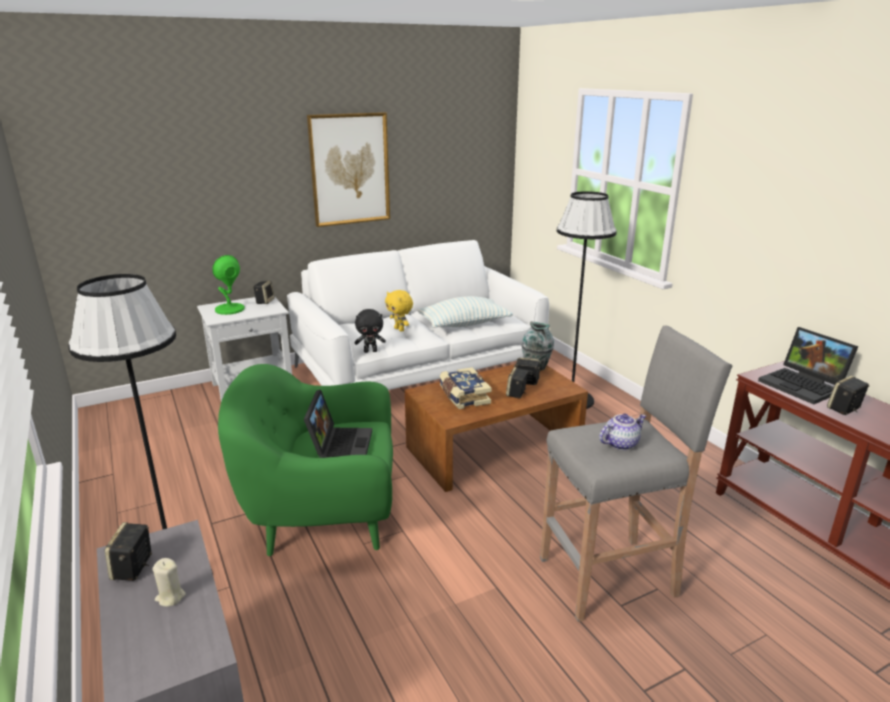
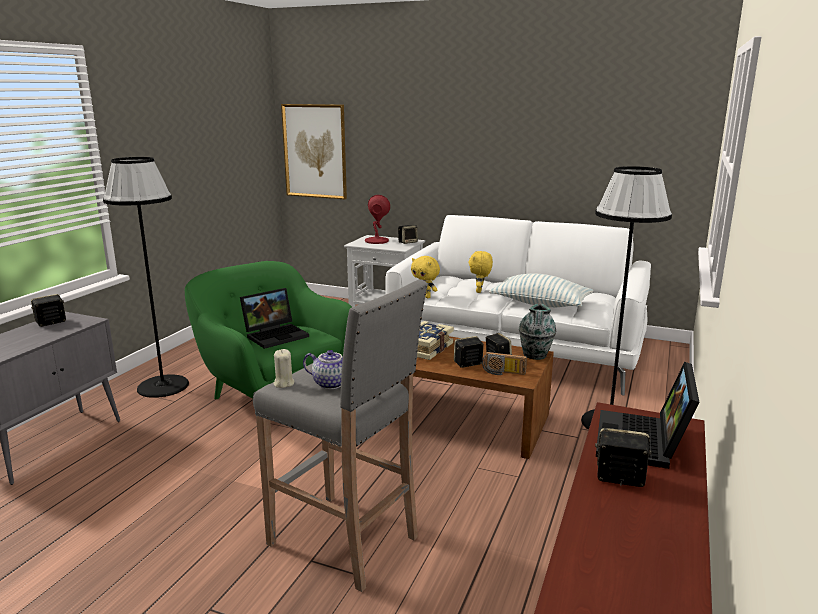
camera: 50 degrees right, 5 degrees down
beige candle [153,558,186,607] -> beige candle moved to [273,349,294,388]
green table lamp [212,255,245,315] -> red table lamp [365,195,390,244]
picture [307,112,390,227] -> picture moved to [281,104,347,199]
black plush toy [355,309,386,353] -> yellow plush toy [411,256,440,298]
none -> radio [482,352,527,375]

